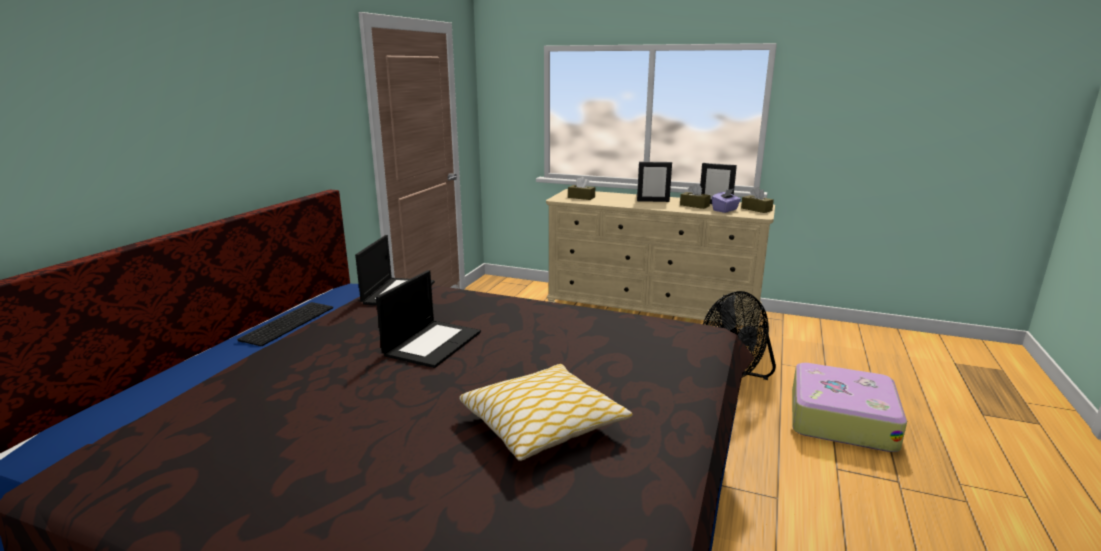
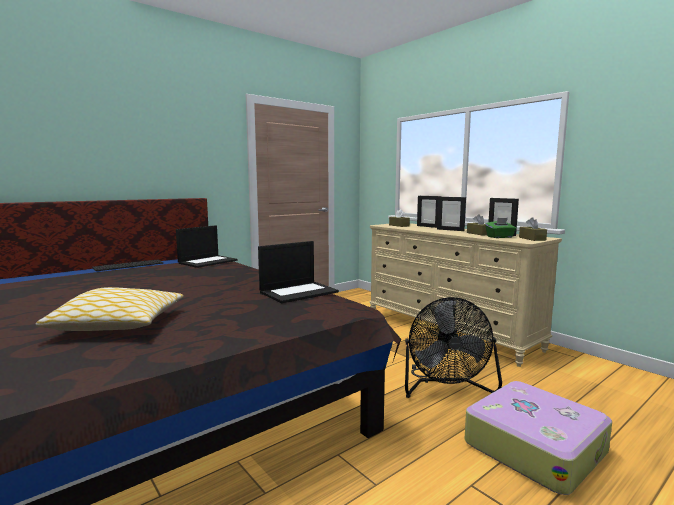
camera: 30 degrees right, 10 degrees down
laptop [376,270,481,368] -> laptop moved to [258,241,339,303]
purple tissue box [712,189,741,213] -> green tissue box [485,218,516,238]
none -> picture frame [417,196,441,228]

